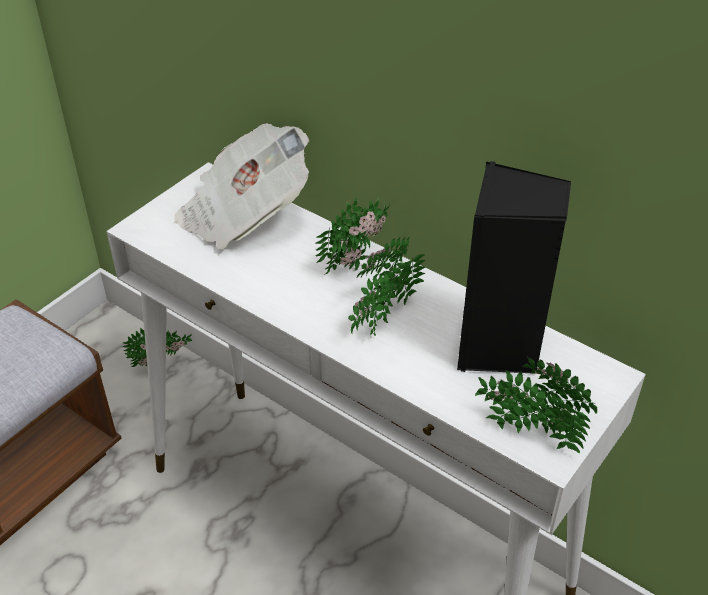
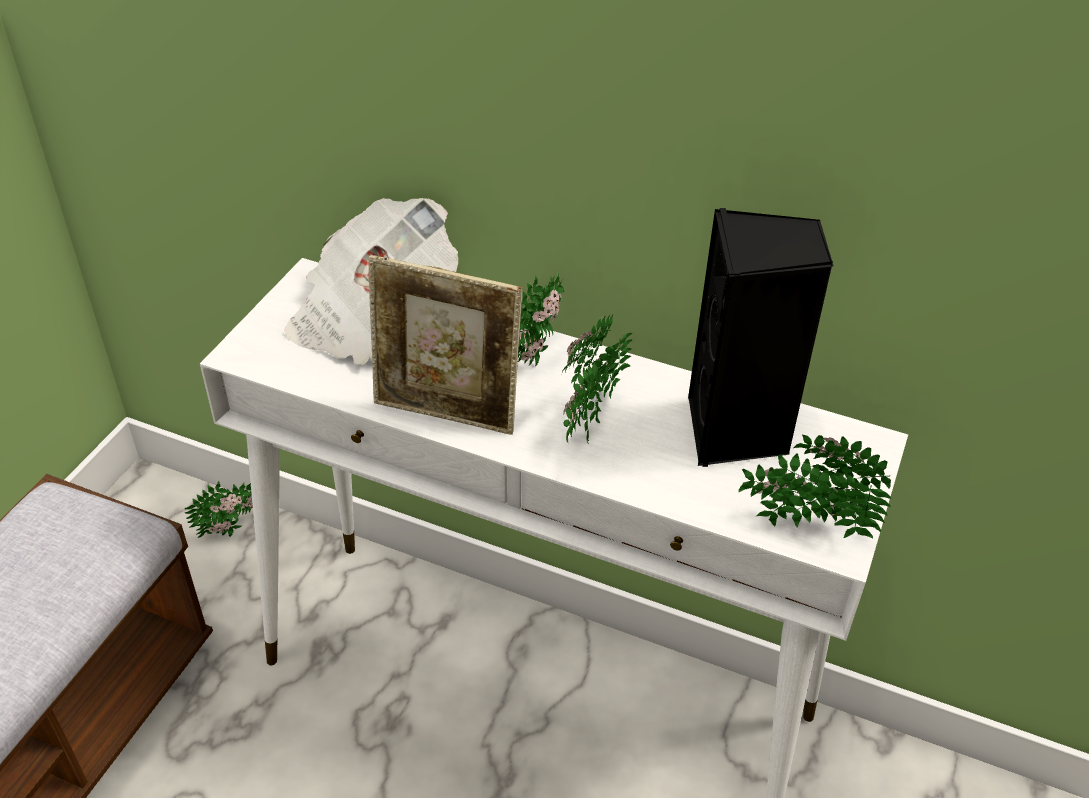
camera: 15 degrees left, 0 degrees up
none -> picture frame [368,255,522,435]

